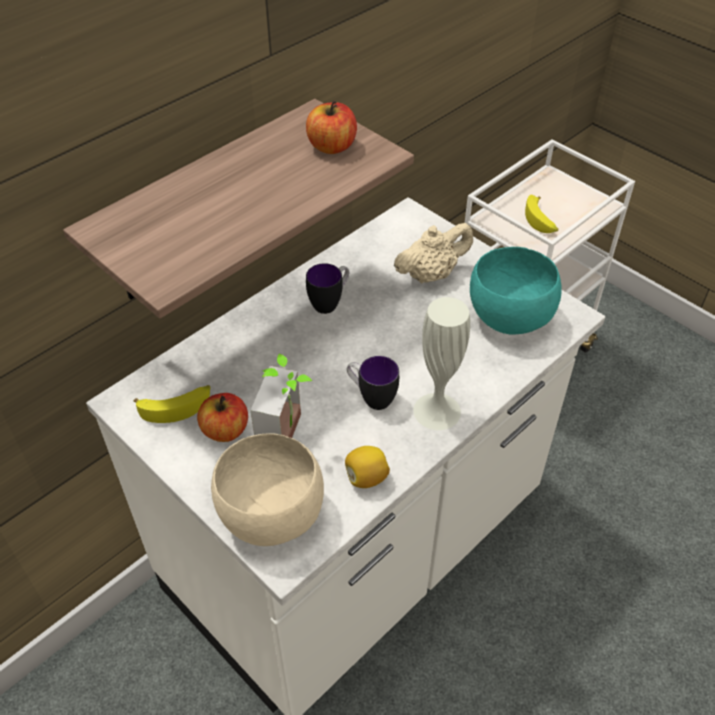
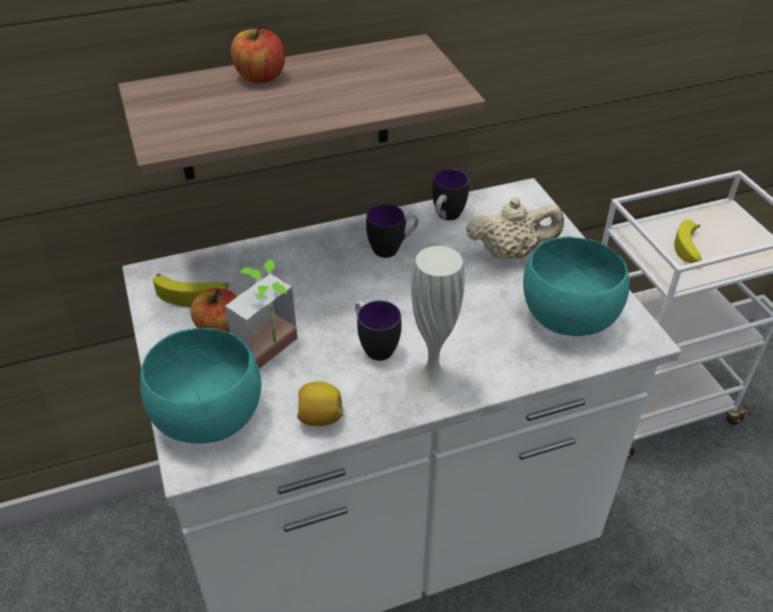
camera: 25 degrees right, 5 degrees down
beige bowl [211,433,324,546] -> turquoise bowl [140,328,262,444]
apple [306,101,357,154] -> apple moved to [231,26,285,83]
none -> mug [432,169,469,220]

